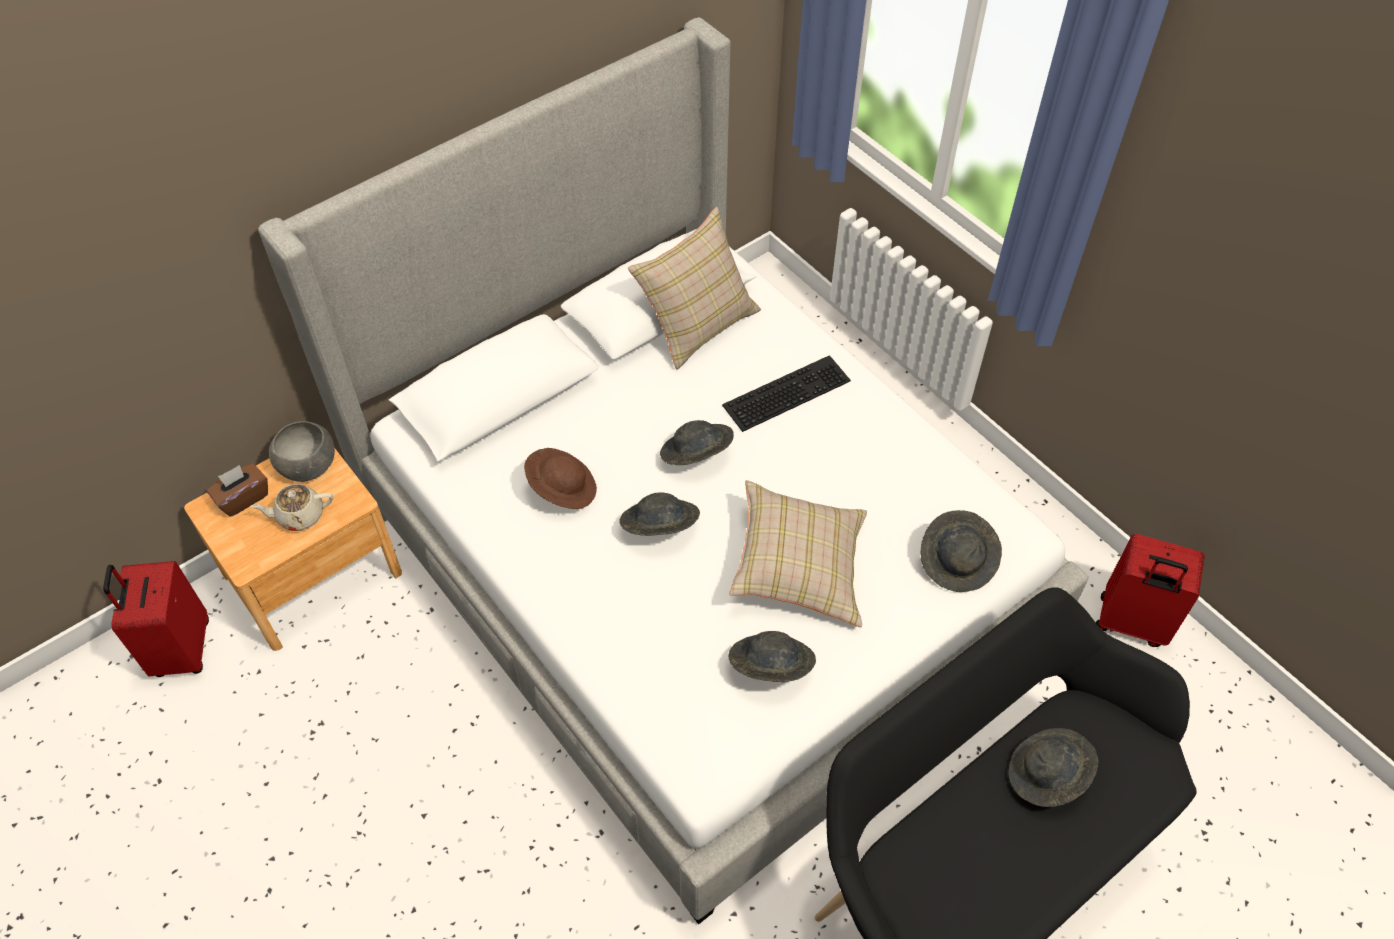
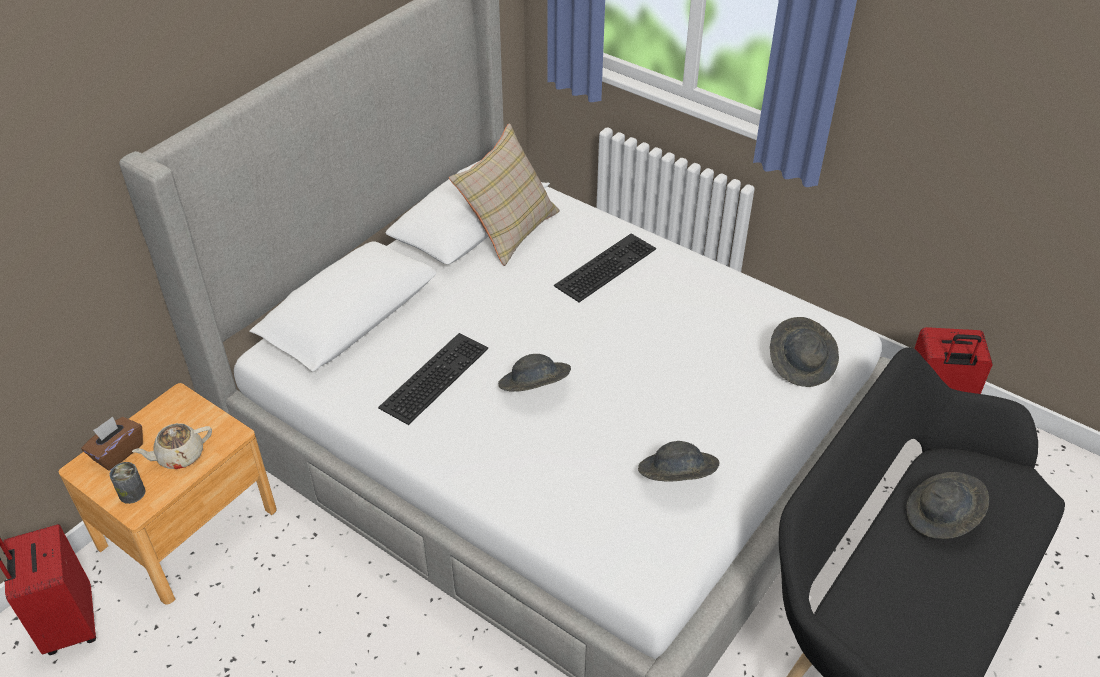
camera: 15 degrees left, 10 degrees down
grey bowl [269,421,335,482] -> none
brown hat [524,448,597,509] -> keyboard [378,333,488,425]
grey hat [660,420,734,465] -> none
beige pillow [729,480,867,628] -> none
none -> can [109,462,145,504]

